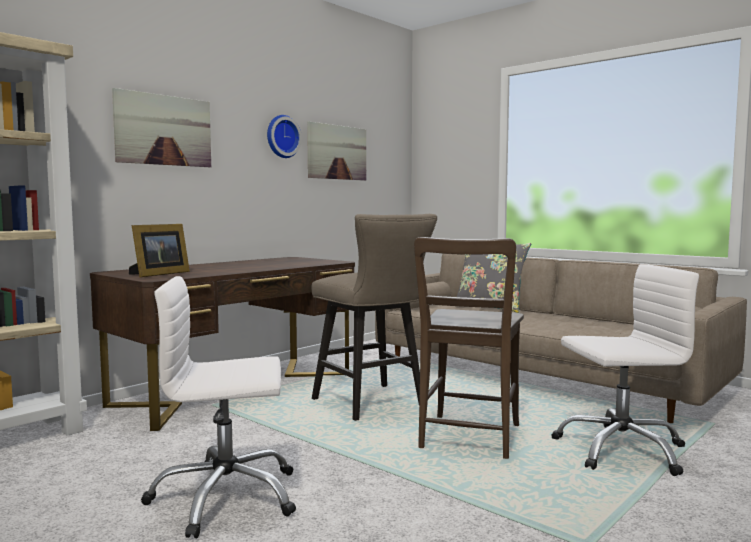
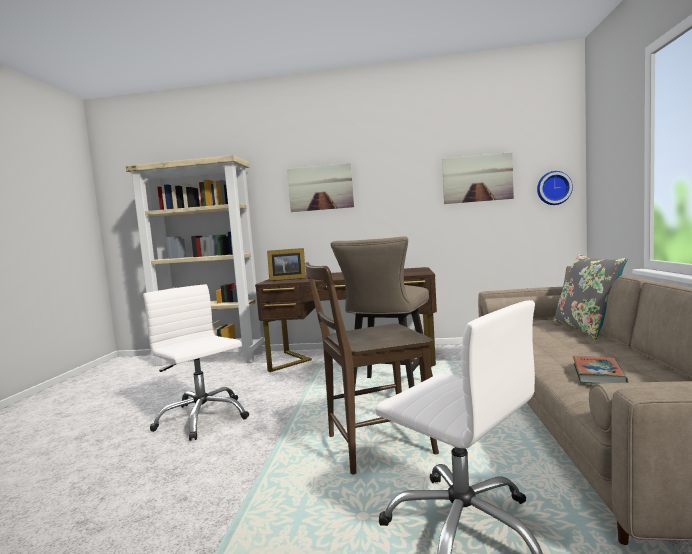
camera: 55 degrees right, 0 degrees up
wall clock [267,115,302,158] -> wall clock moved to [537,171,573,205]
none -> book [573,356,629,384]

